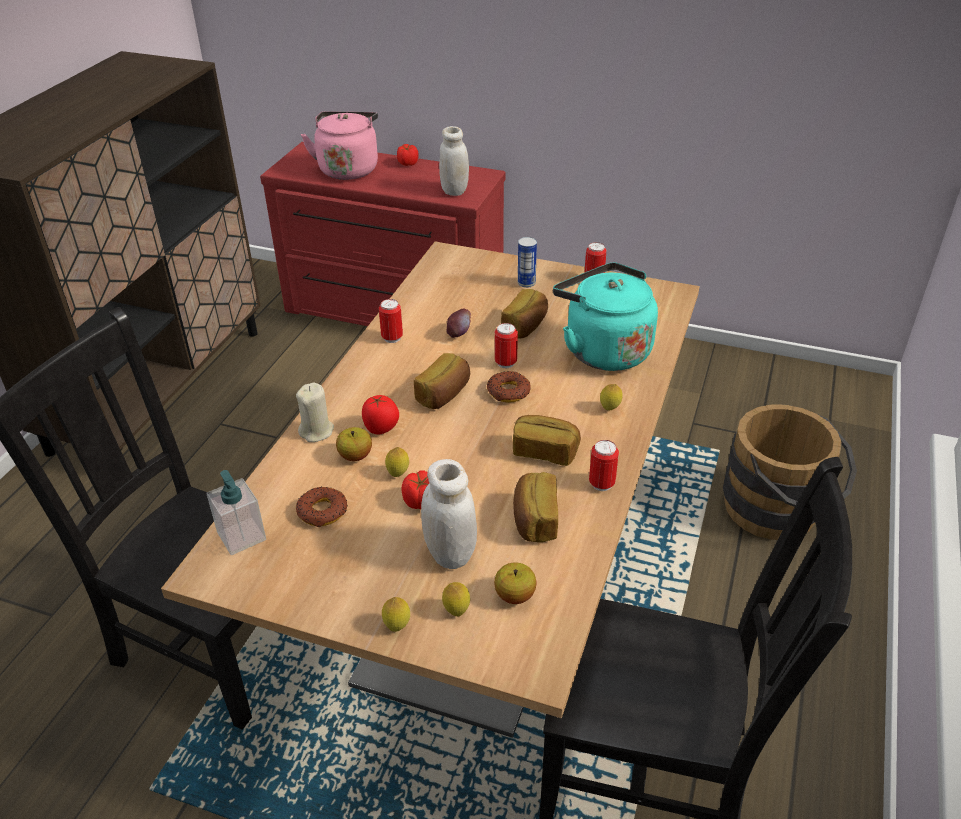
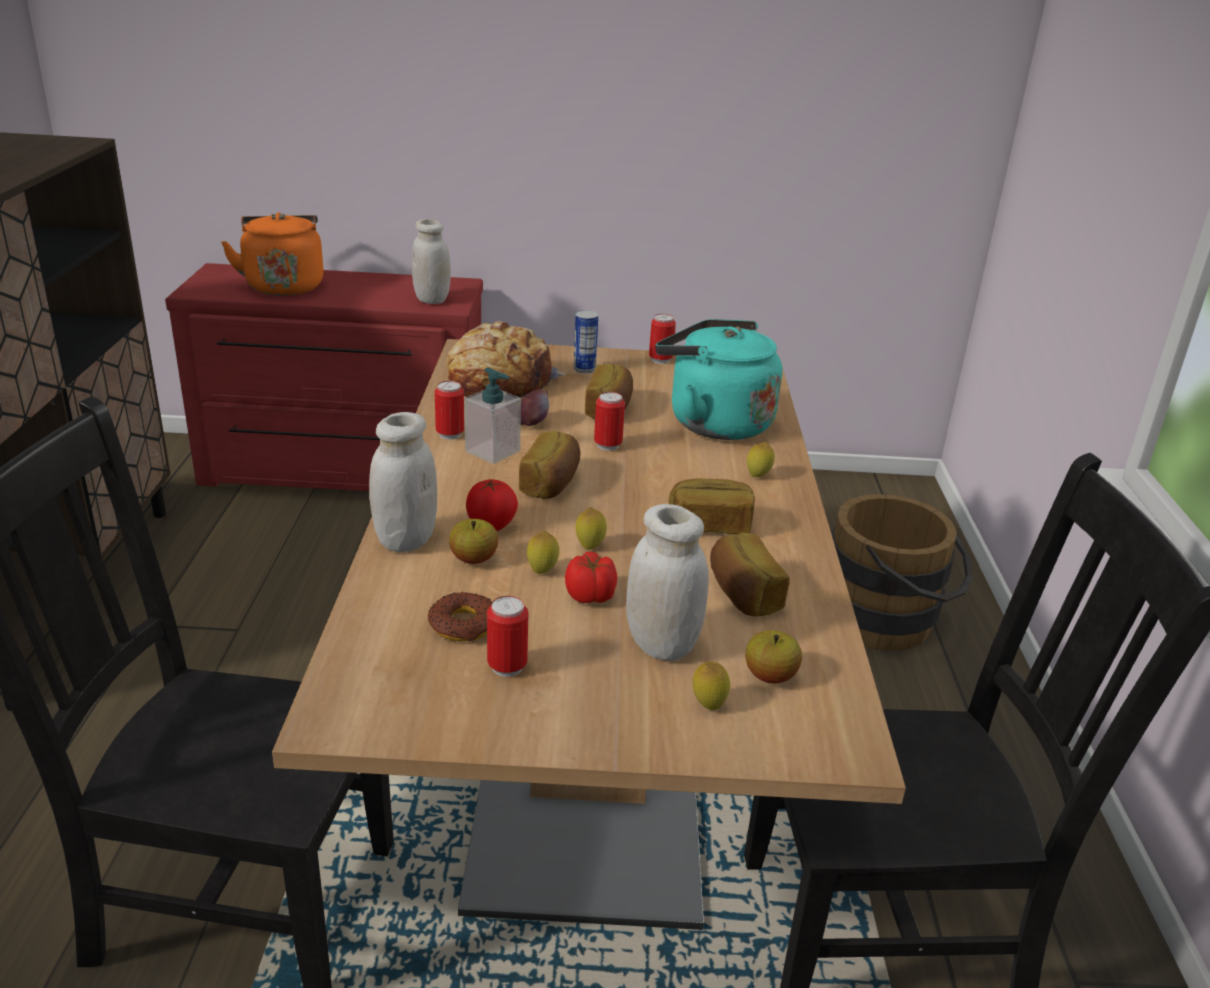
camera: 20 degrees left, 10 degrees down
soap dispenser [206,470,266,555] -> soap dispenser moved to [464,368,521,464]
beige candle [296,382,334,442] -> white jar [369,412,437,552]
pink kettle [301,111,378,180] -> orange kettle [221,212,324,296]
lemon [382,597,410,632] -> lemon moved to [576,507,607,550]
tomato [397,144,419,166] -> none
donut [487,371,531,402] -> none
can [589,440,619,491] -> can moved to [487,596,529,677]
none -> bread [447,321,566,398]

